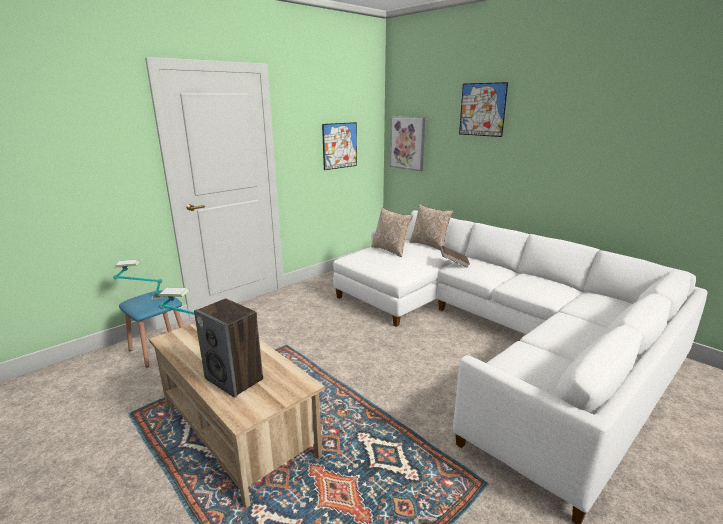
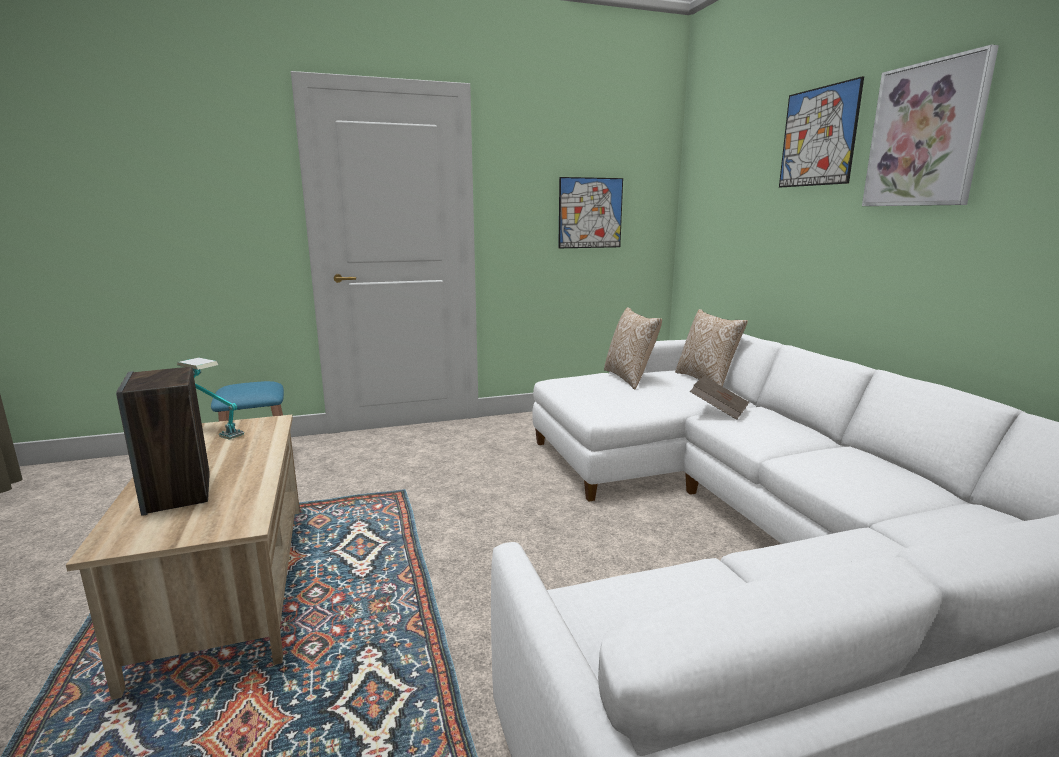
camera: 25 degrees right, 5 degrees down
table lamp [113,259,163,300] -> none
picture [390,116,425,171] -> picture moved to [862,44,999,206]

